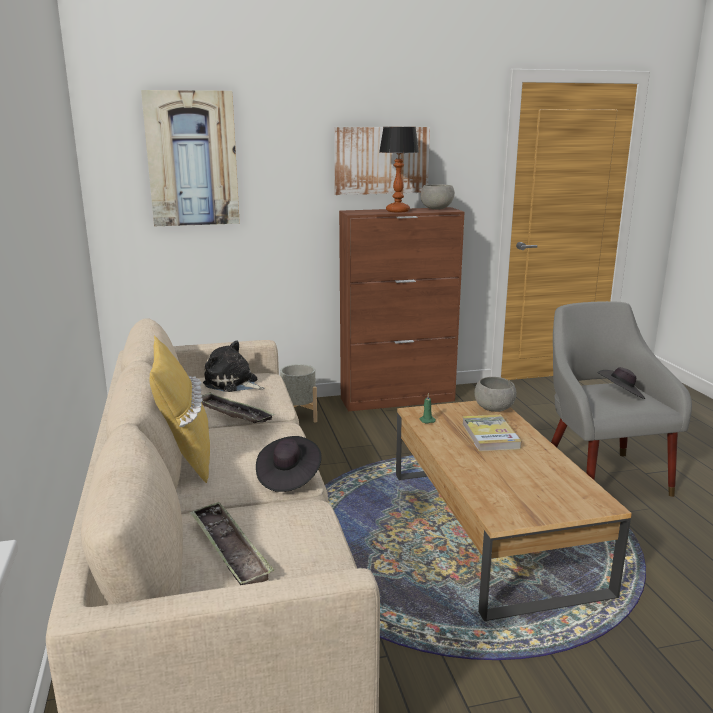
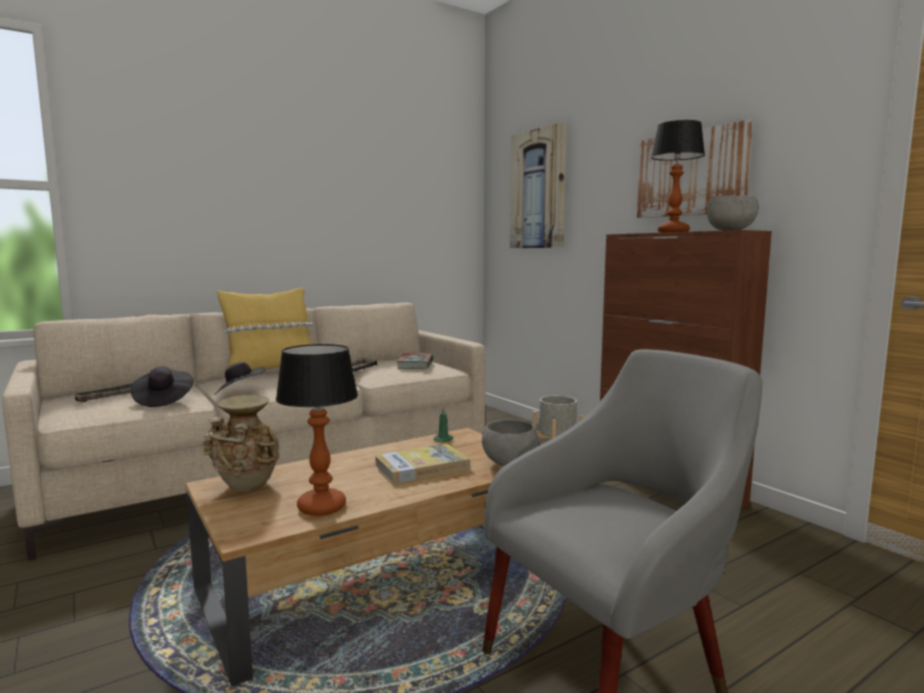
camera: 70 degrees right, 10 degrees down
plush toy [203,341,264,392] -> book [396,353,434,369]
black hat [598,367,646,399] -> black hat moved to [131,366,193,407]
none -> beige vase [201,395,280,492]
none -> table lamp [276,344,358,516]

